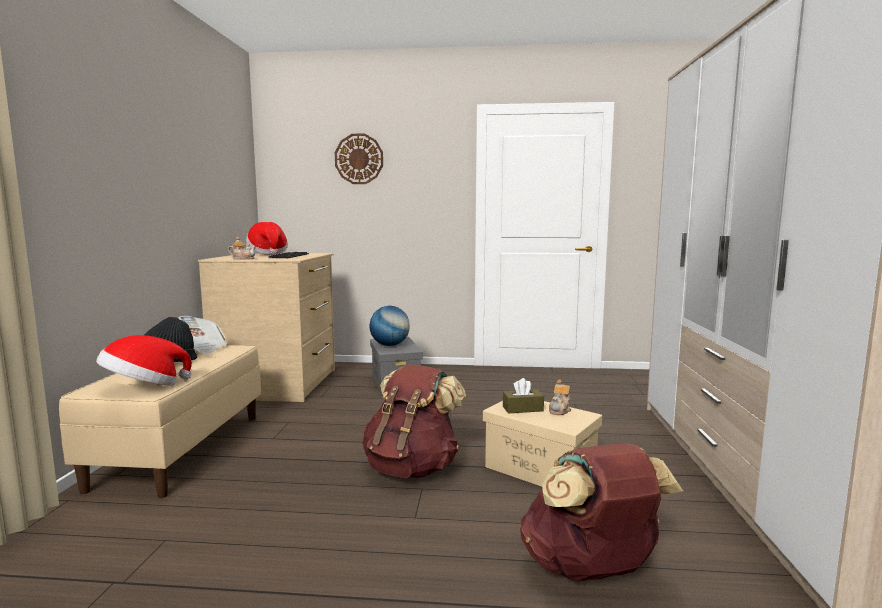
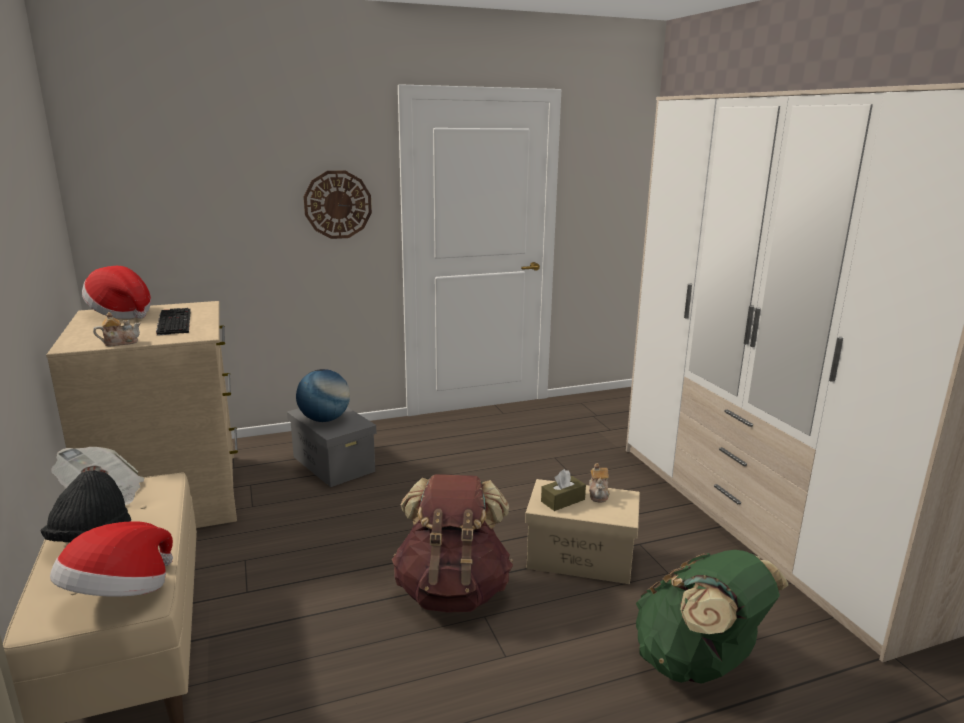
camera: 25 degrees left, 10 degrees up
wall clock [335,133,383,184] -> wall clock moved to [304,171,372,239]
brown backpack [520,443,683,581] -> green backpack [636,550,789,684]

